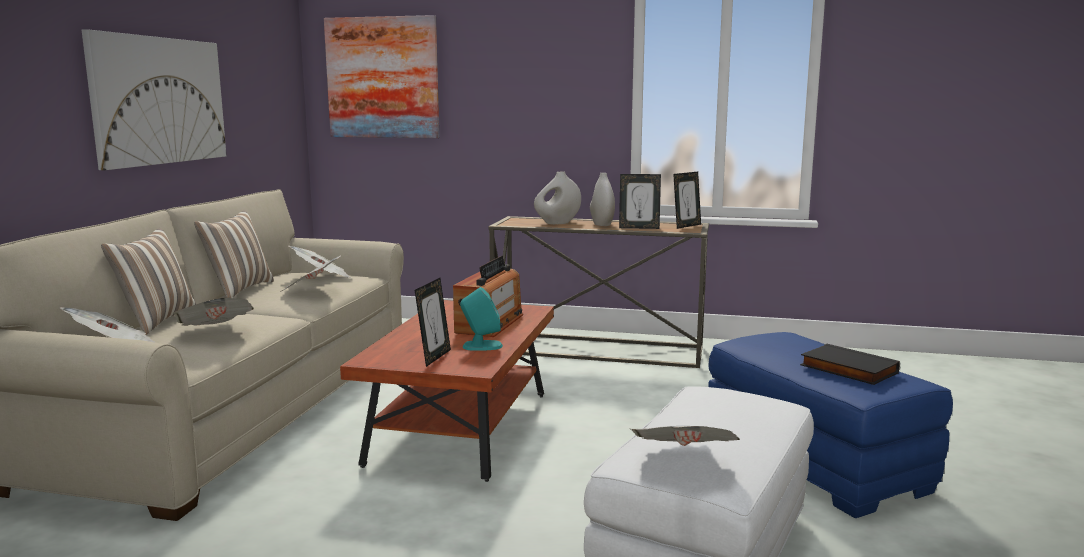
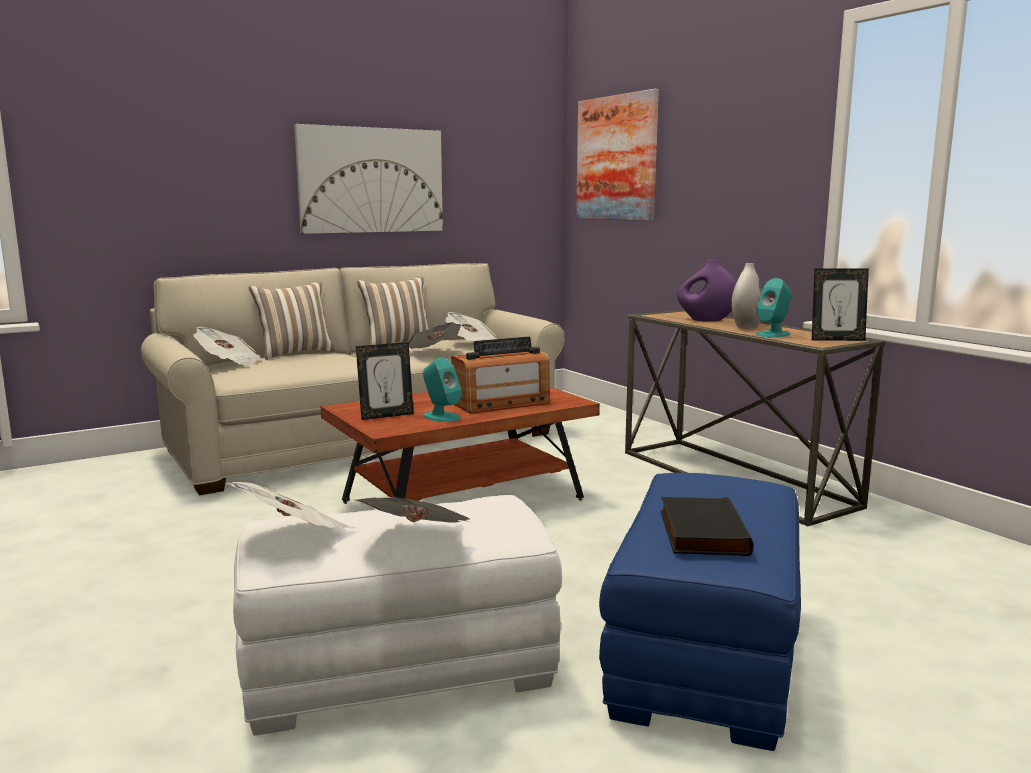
camera: 45 degrees right, 0 degrees up
newspaper [173,298,254,326] -> newspaper moved to [356,497,469,523]
white vase [534,171,581,225] -> purple vase [677,260,737,322]
picture frame [619,174,661,229] -> turquoise speaker [756,278,792,337]

